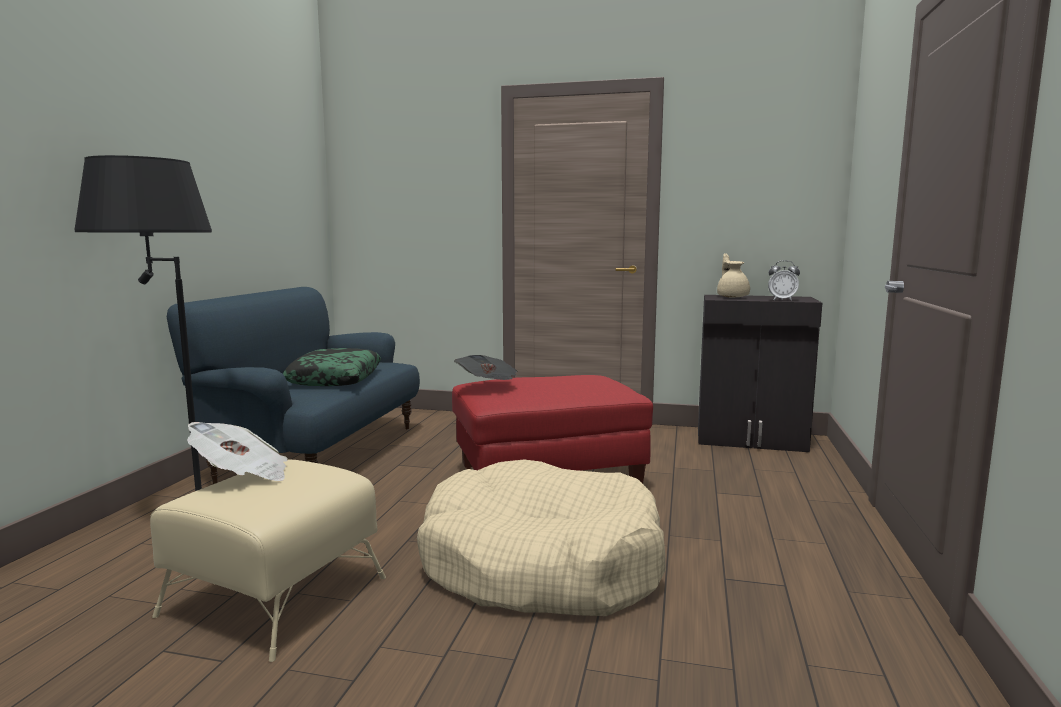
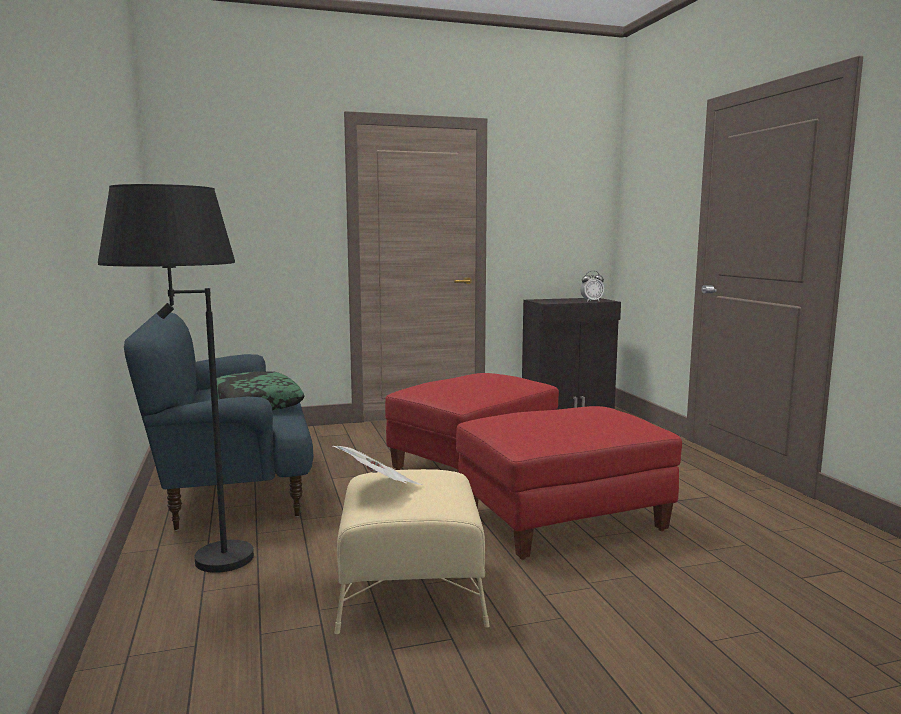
camera: 30 degrees left, 0 degrees up
beige dog bed [417,459,666,616] -> red ottoman [456,406,682,560]
newspaper [454,355,518,380] -> none
beige teapot [717,253,750,298] -> none

